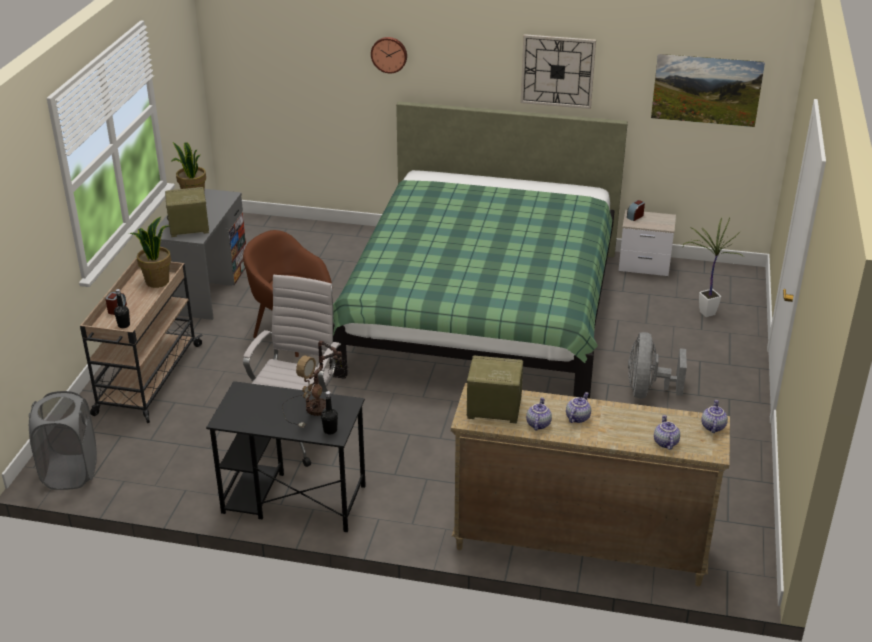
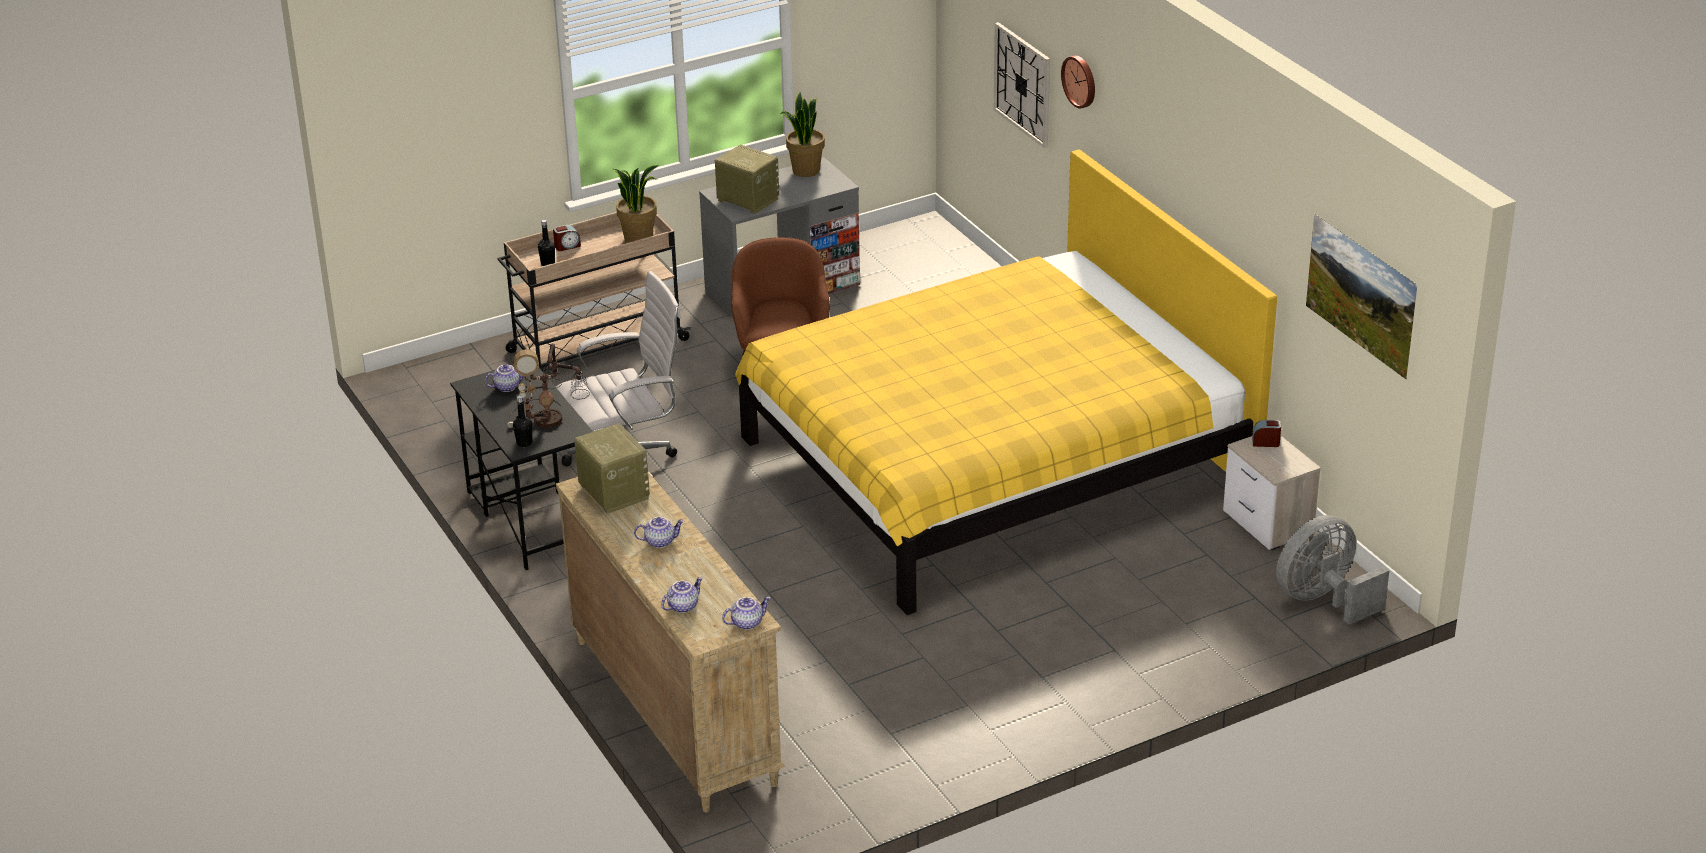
camera: 50 degrees right, 0 degrees up
grey laundry basket [29,391,97,490] -> none
green bed [330,101,628,399] -> yellow bed [735,149,1277,615]
wall clock [521,34,596,109] -> wall clock moved to [994,22,1050,148]
teapot [526,397,552,431] -> teapot moved to [485,364,523,392]
grey fan [628,332,687,399] -> grey fan moved to [1276,515,1390,625]
potted plant [683,217,744,317] -> none

